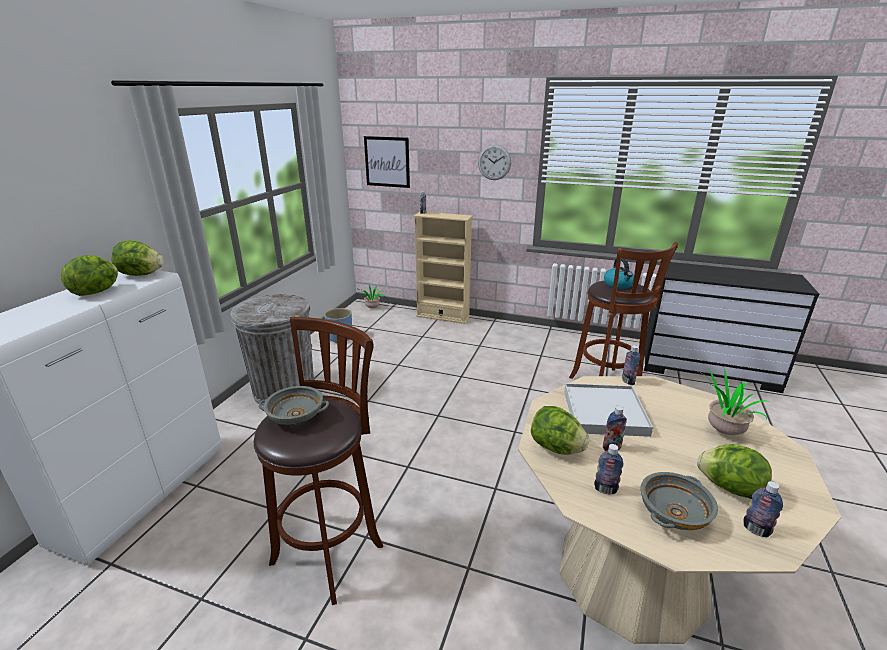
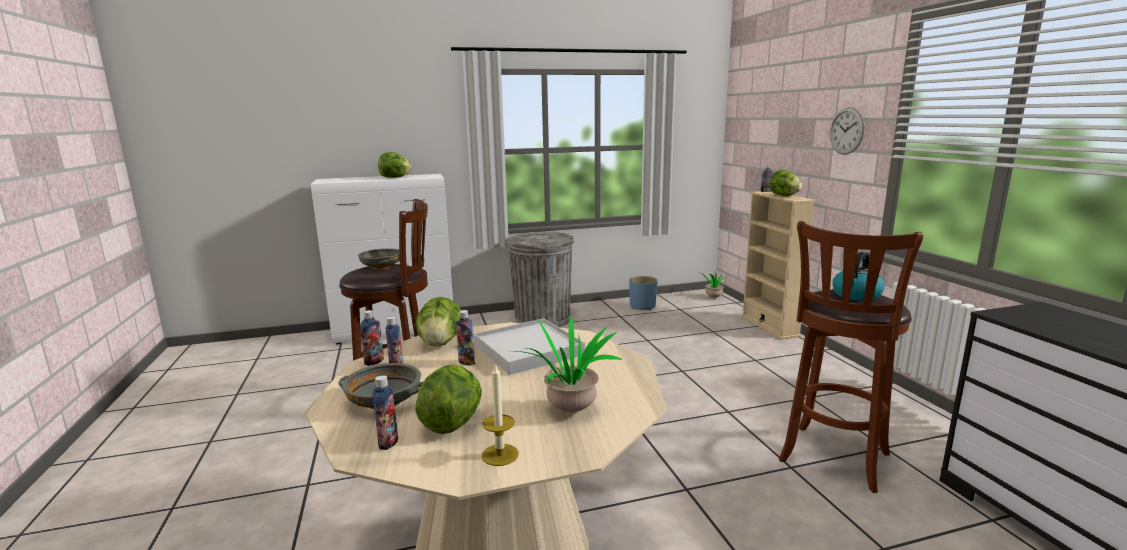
camera: 55 degrees right, 10 degrees down
lettuce [111,240,164,276] -> lettuce moved to [769,170,802,196]
picture [364,136,410,188] -> none
bottle [622,345,640,385] -> bottle moved to [360,310,384,366]
none -> candle [482,363,519,466]

